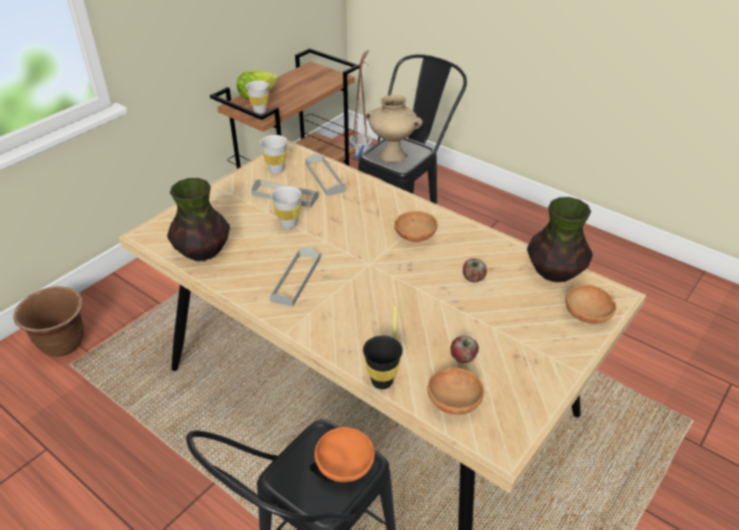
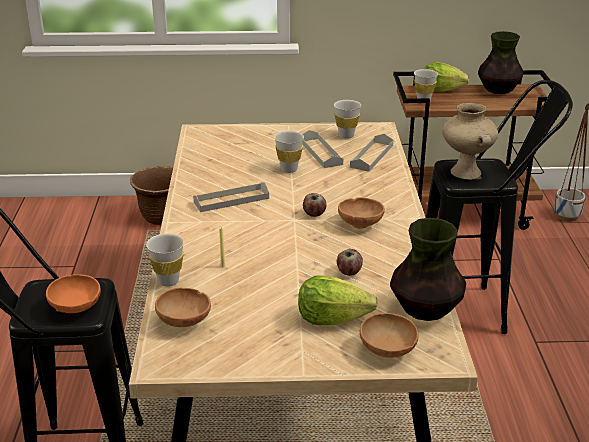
camera: 50 degrees right, 10 degrees down
vase [167,178,230,261] -> vase moved to [478,31,524,94]
black cup [363,335,403,389] -> white cup [146,234,184,287]
apple [450,336,479,363] -> apple moved to [303,193,326,217]
none -> lettuce [298,275,378,325]

